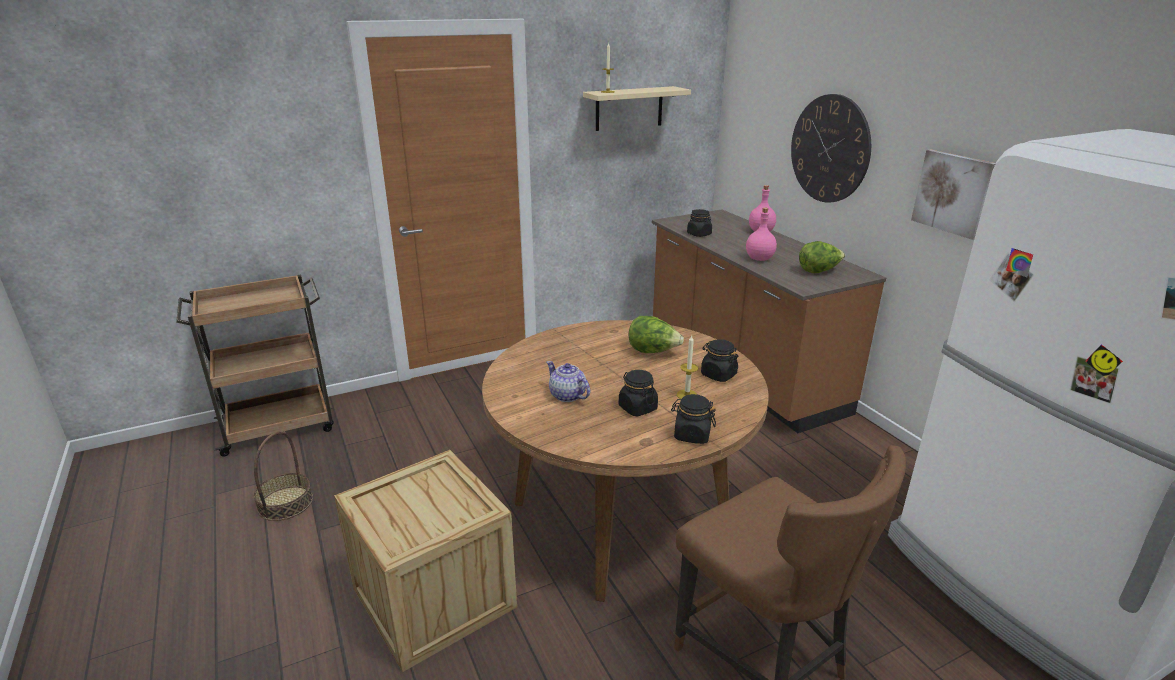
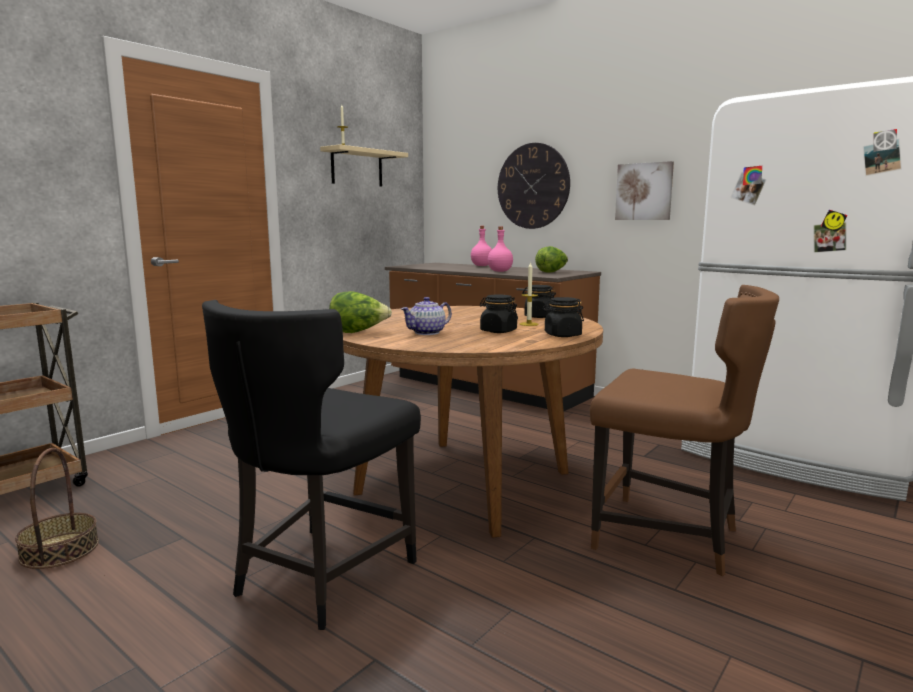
camera: 25 degrees left, 15 degrees down
crate [334,450,517,672] -> black chair [202,300,421,630]
teapot [547,361,590,402] -> teapot turned 60 degrees counterclockwise [401,297,452,335]
lettuce [629,316,684,353] -> lettuce moved to [329,291,392,333]
black jar [687,209,712,237] -> none

